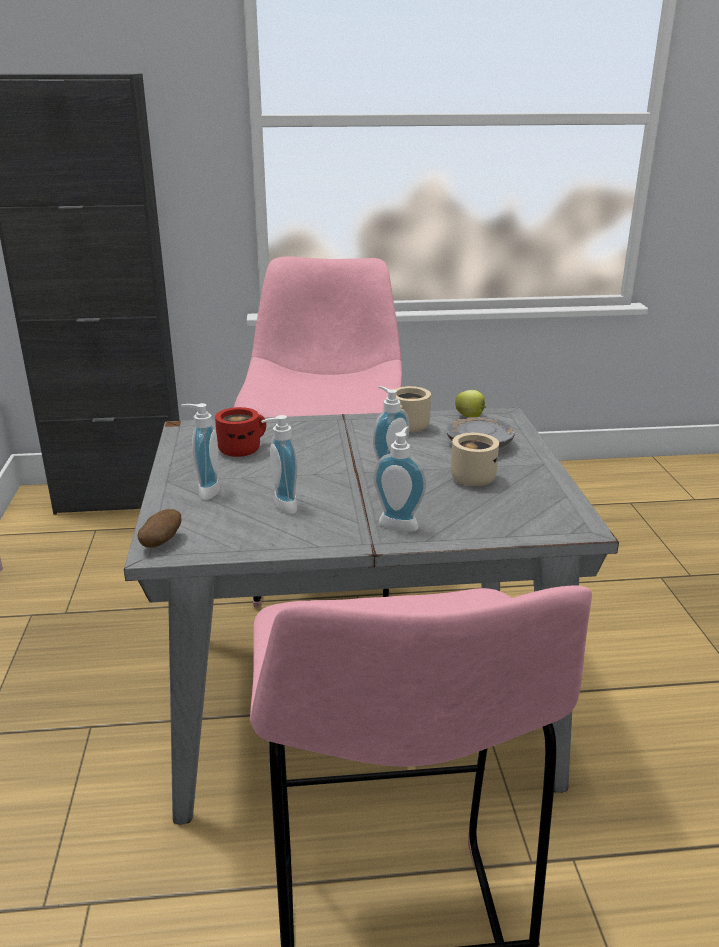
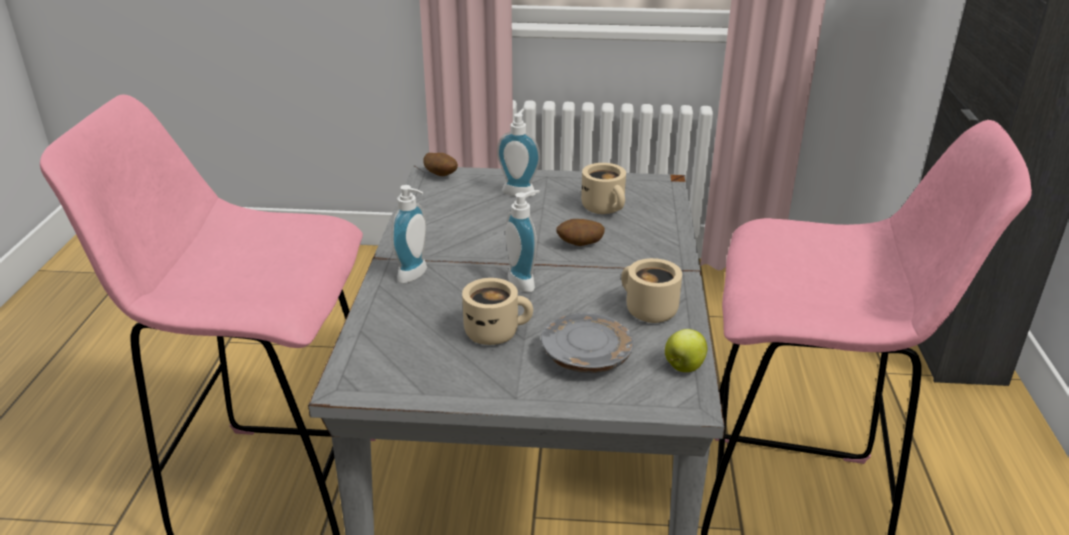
camera: 100 degrees right, 5 degrees up
red mug [215,407,266,457] -> beige mug [581,163,626,214]
soap dispenser [261,415,297,514] -> none
none -> potato [557,219,605,246]

